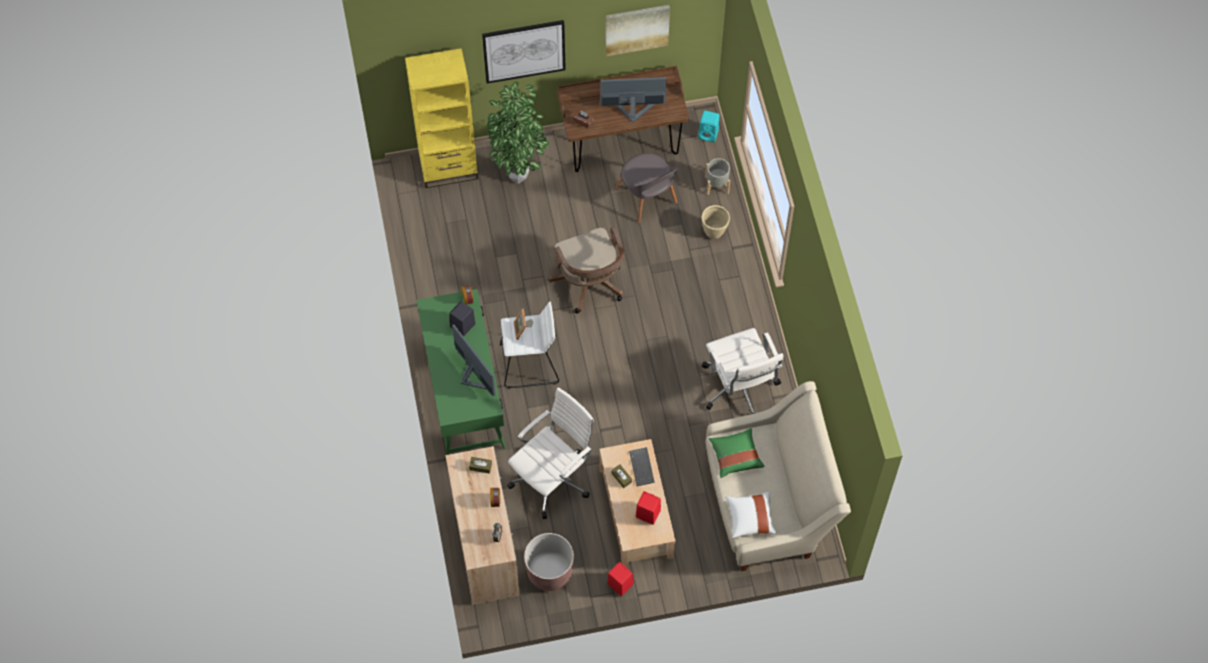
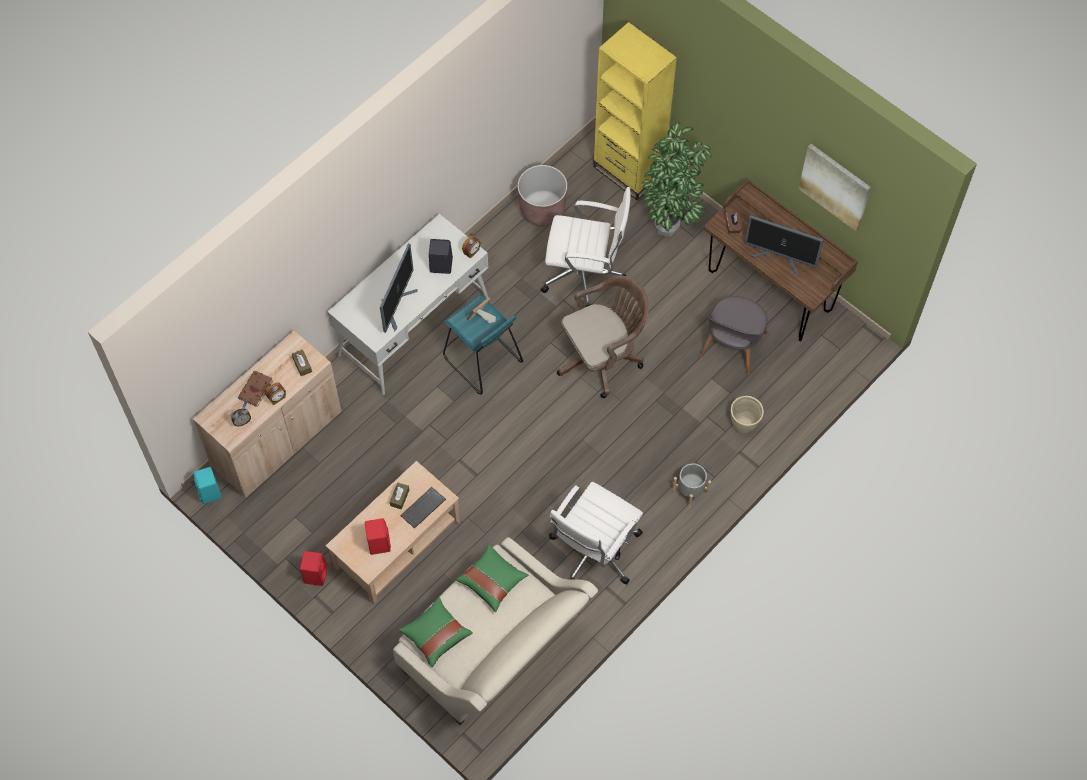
camera: 55 degrees right, 0 degrees up
green desk [417,289,506,455] -> white desk [328,214,488,395]
picture [482,20,566,84] -> none
white stool [500,302,559,389] -> turquoise stool [443,295,523,395]
white office chair [507,387,594,519] -> white office chair moved to [541,187,631,307]
brown planter [524,533,574,591] -> brown planter moved to [518,165,567,227]
brown office chair [548,227,624,313] -> brown office chair turned 150 degrees counterclockwise [557,276,649,398]
monitor [600,77,667,122] -> monitor turned 150 degrees clockwise [745,215,824,276]
turquoise speaker [698,110,719,142] -> turquoise speaker moved to [193,467,221,504]
grey planter [705,158,730,195] -> grey planter moved to [672,463,711,509]
white pillow [726,491,777,538] -> green pillow [399,597,473,667]
none -> brown book [238,371,273,408]

